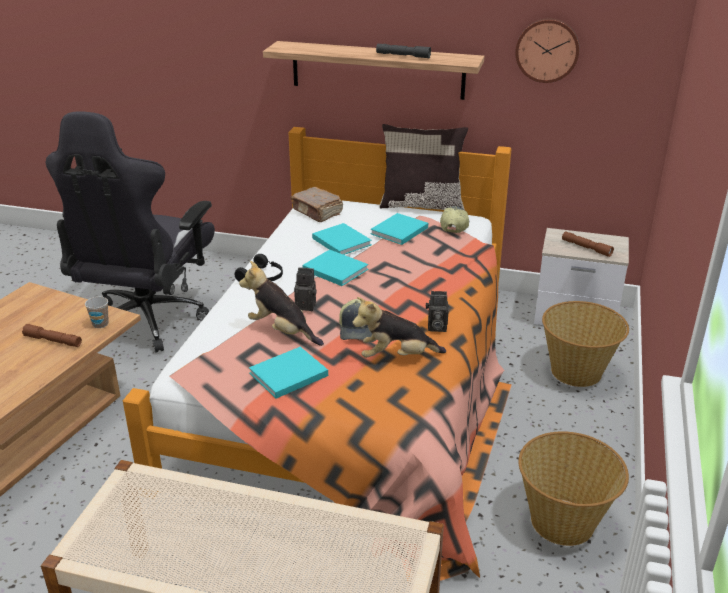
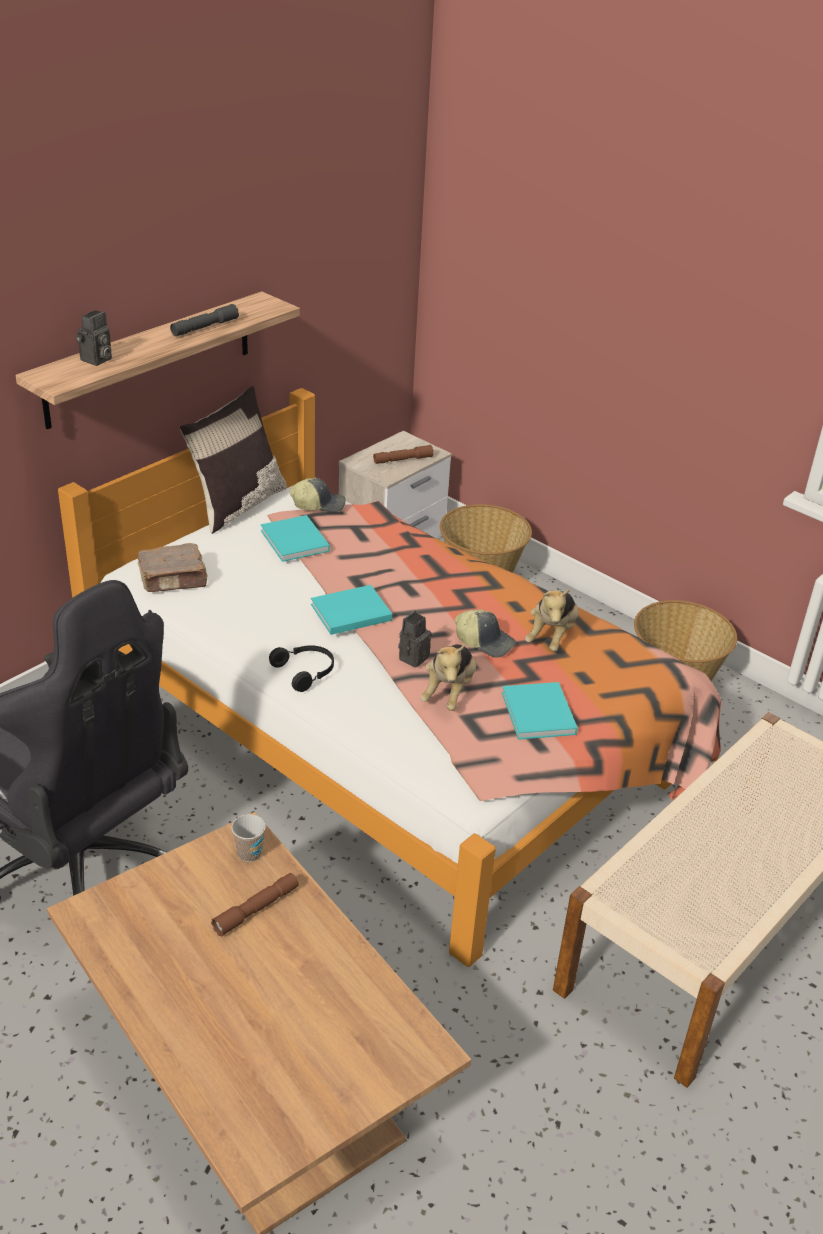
camera: 65 degrees left, 5 degrees up
plush toy [239,261,324,346] -> plush toy turned 45 degrees counterclockwise [420,644,476,711]
turquoise book [312,223,372,255] -> none
camera [426,291,449,332] -> camera moved to [76,310,112,366]
cap [440,206,469,233] -> cap turned 135 degrees clockwise [290,478,346,513]
wall clock [515,18,580,83] -> none

